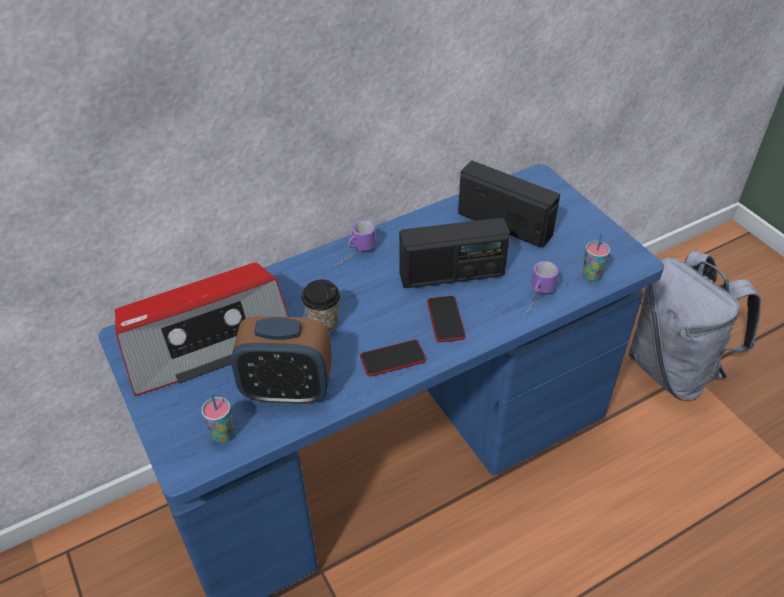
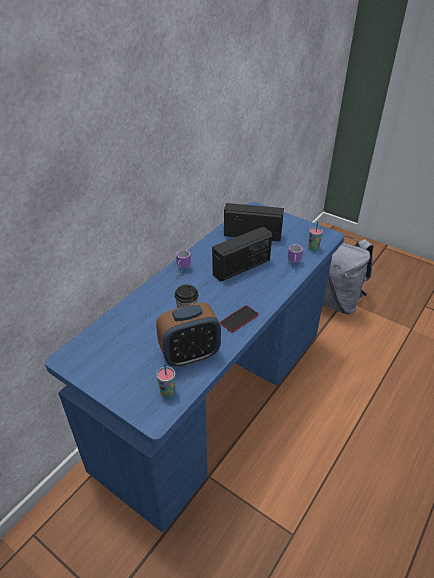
camera: 25 degrees left, 5 degrees down
radio [115,262,289,396] -> none
phone [427,296,466,342] -> none

